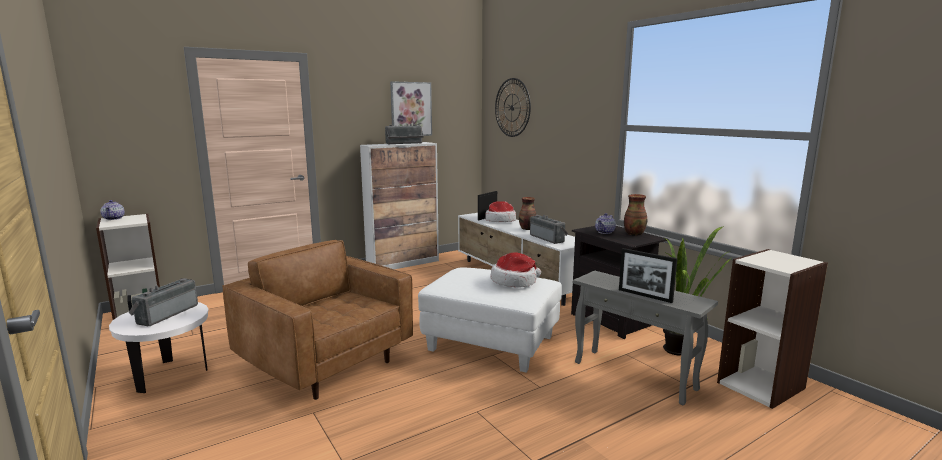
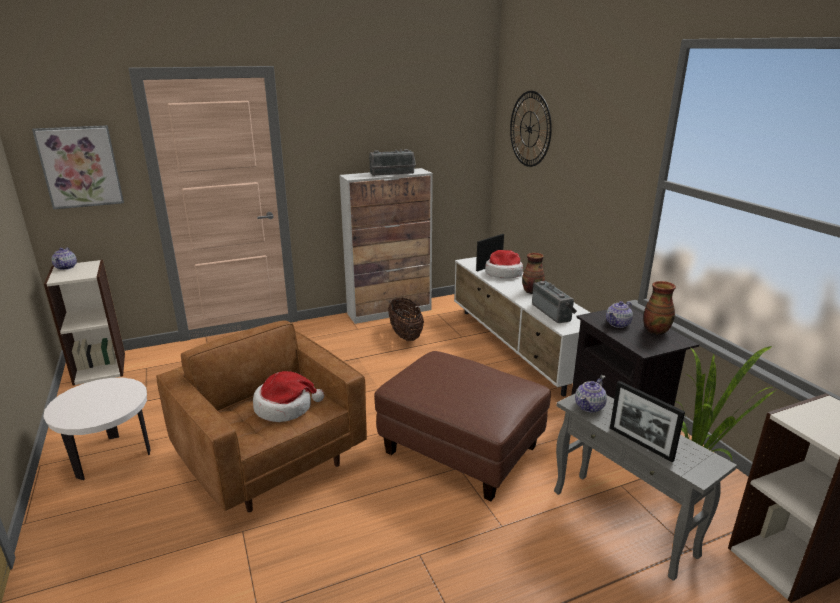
camera: 10 degrees right, 10 degrees up
radio [129,278,198,326] -> none
picture [390,81,432,136] -> picture moved to [32,125,124,209]
white ottoman [418,267,562,373] -> brown ottoman [374,351,551,501]
hat [491,252,541,288] -> hat moved to [253,371,324,422]
none -> basket [388,298,424,341]
none -> teapot [575,378,607,413]

